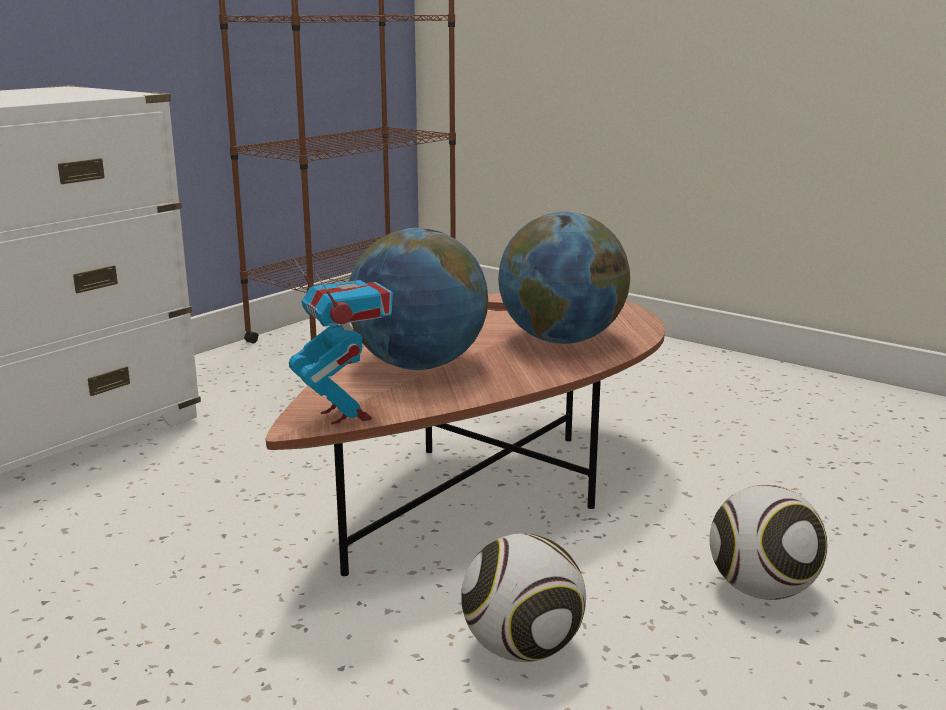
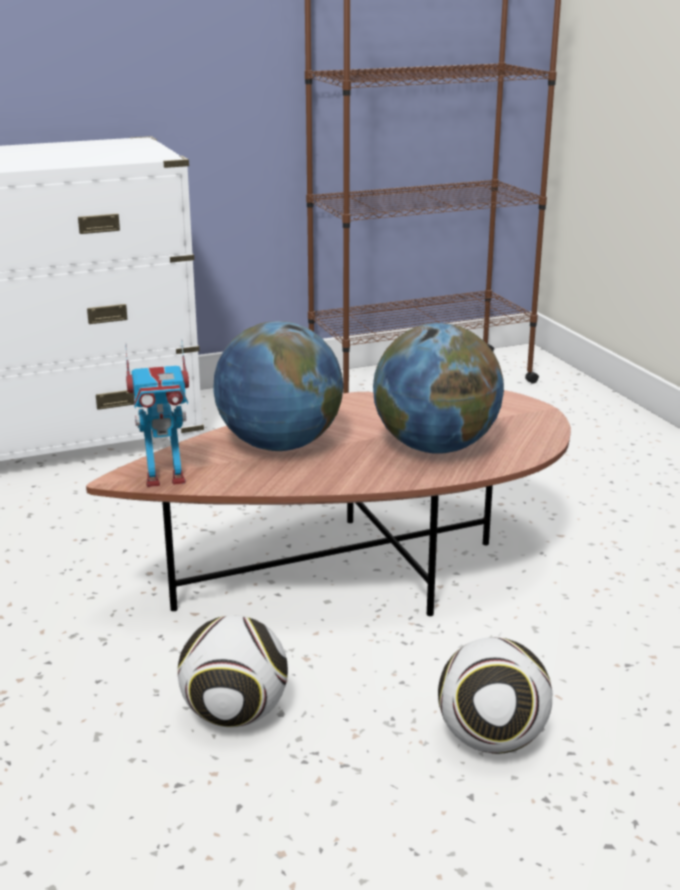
camera: 30 degrees right, 5 degrees up
toy robot [289,259,393,425] -> toy robot turned 75 degrees clockwise [125,339,189,487]

